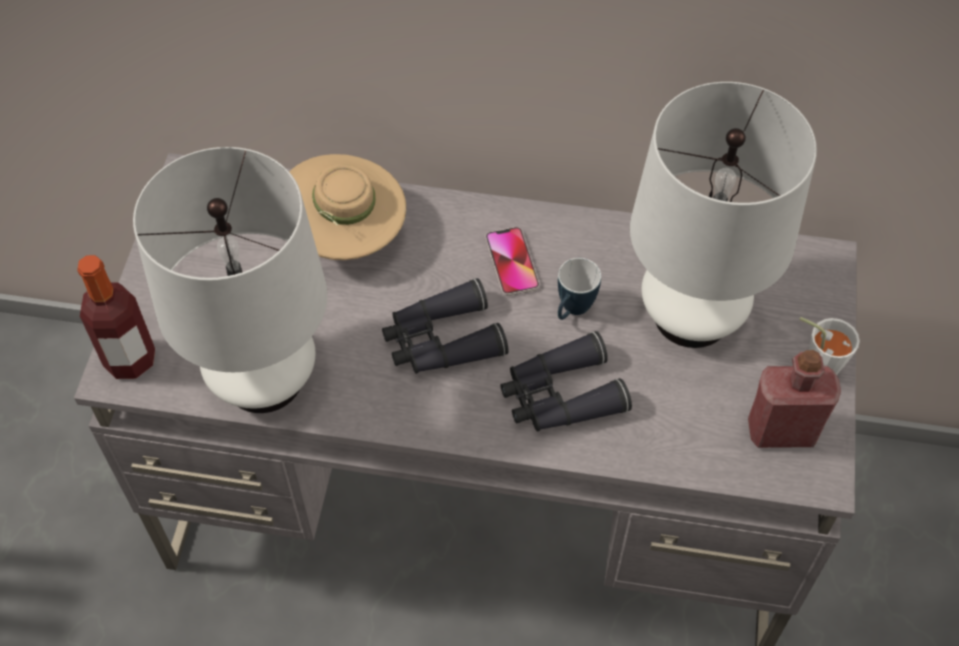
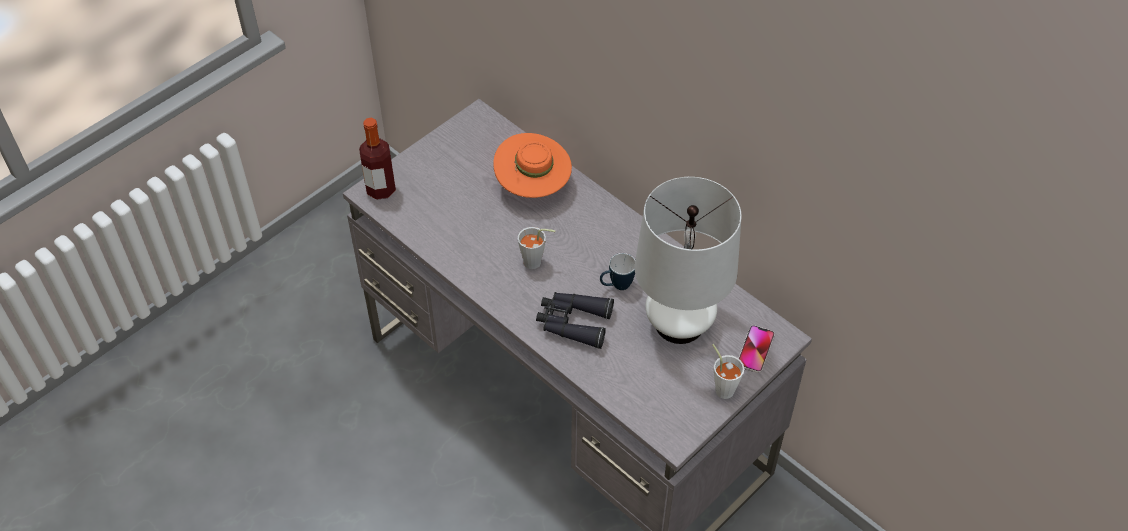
camera: 35 degrees right, 5 degrees down
white table lamp [133,147,327,413] -> none
beige hat [289,154,406,260] -> orange hat [493,133,572,198]
black binoculars [382,278,509,374] -> grey cup [518,227,556,269]
phone [486,227,539,296] -> phone moved to [738,325,775,373]
red bottle [748,350,841,448] -> none

